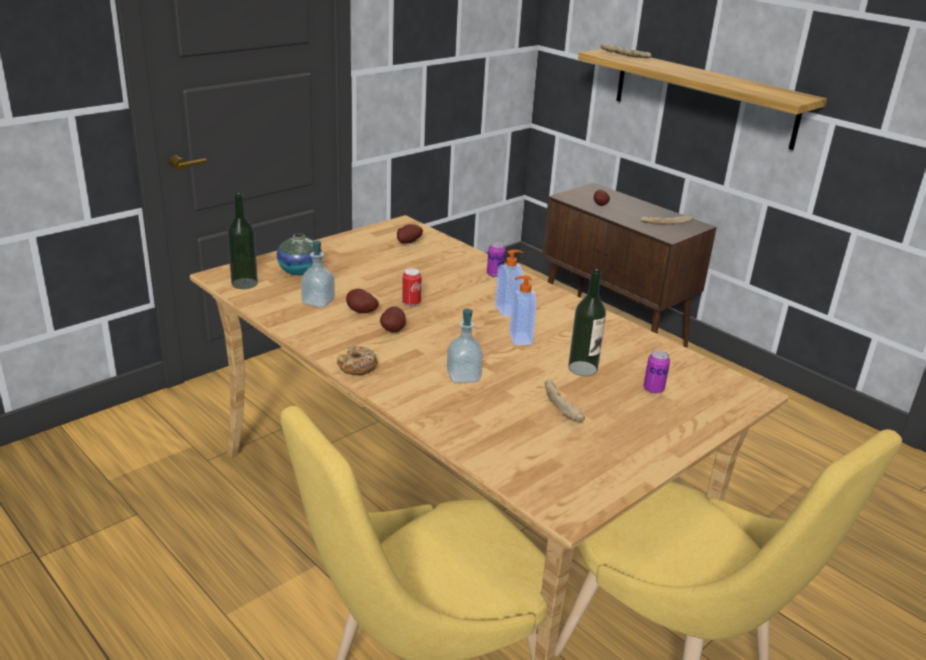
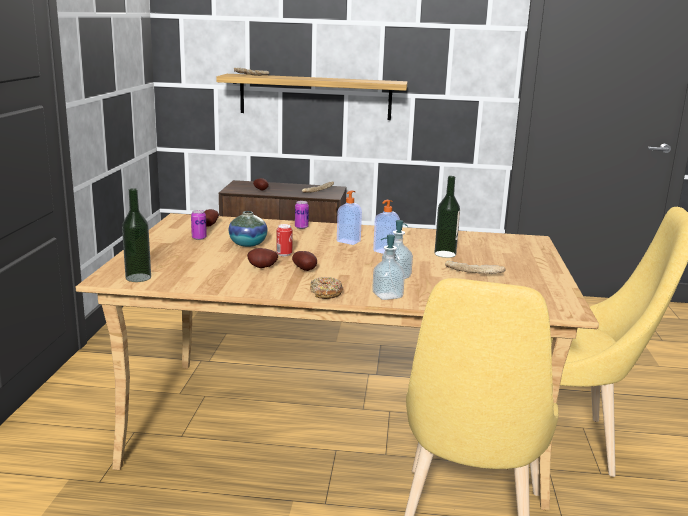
camera: 40 degrees left, 10 degrees down
vase [277,233,322,275] -> vase moved to [228,211,267,247]
soap dispenser [301,241,335,308] -> soap dispenser moved to [372,234,405,300]
can [643,350,670,393] -> can moved to [191,210,207,240]

